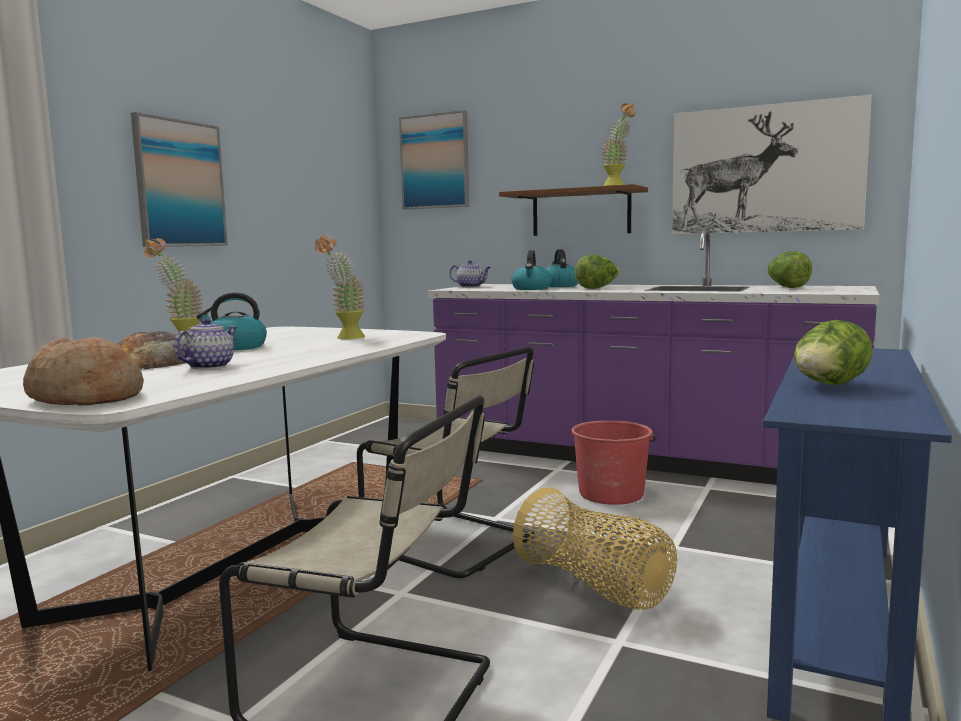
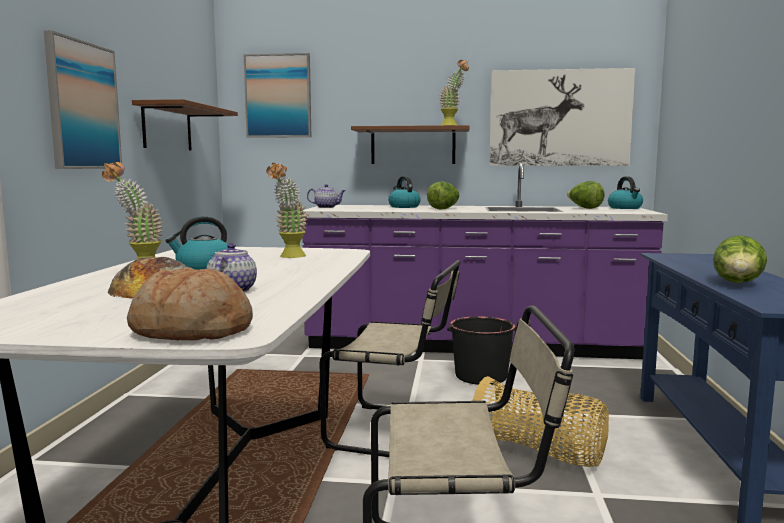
camera: 20 degrees left, 0 degrees up
kettle [511,250,552,290] -> kettle moved to [608,176,643,209]
red bucket [570,420,656,505] -> black bucket [447,316,516,385]
none -> brown shelf [132,99,238,151]

